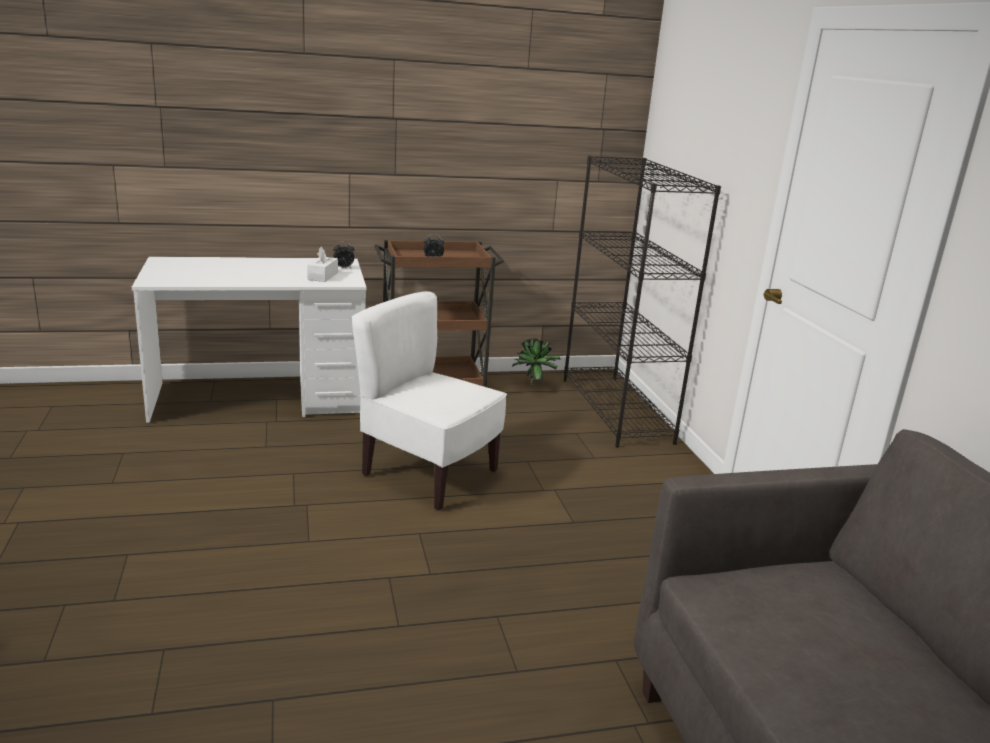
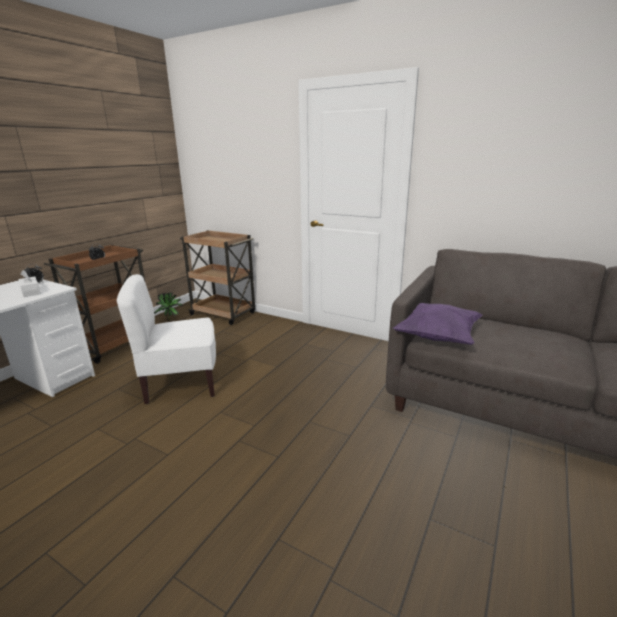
camera: 45 degrees left, 0 degrees up
black bookcase [564,156,721,447] -> brown cart [180,230,255,325]
none -> purple pillow [393,303,482,345]

